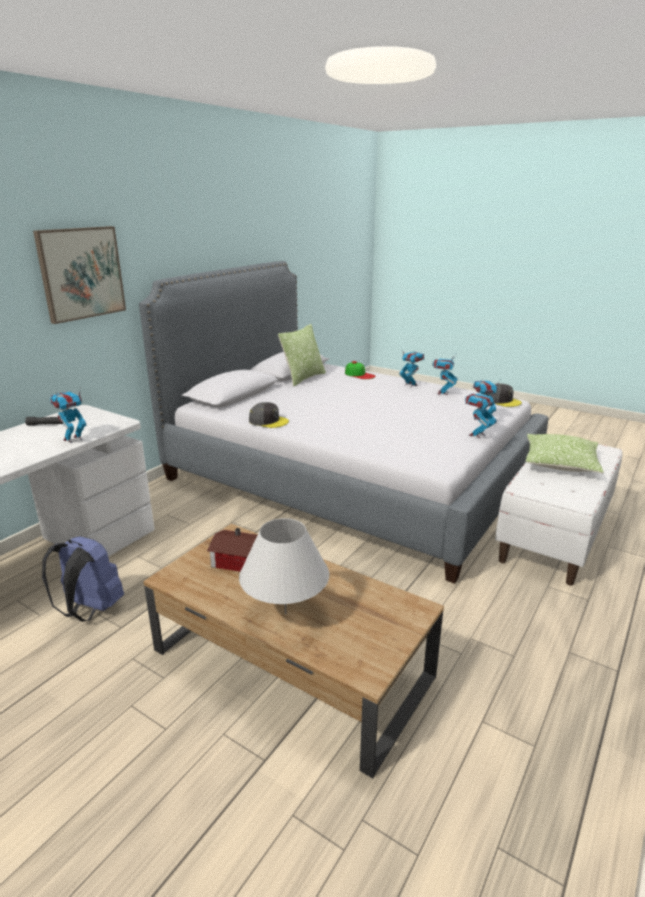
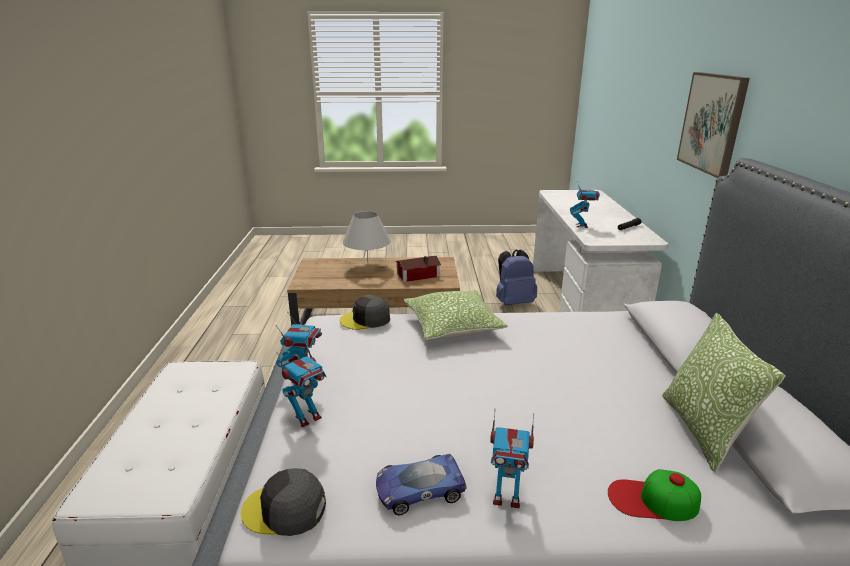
camera: 145 degrees right, 0 degrees up
grey cap [249,402,289,428] -> grey cap moved to [340,295,390,330]
toy robot [432,355,457,395] -> toy car [376,454,467,515]
pillow [525,434,604,473] -> pillow moved to [404,290,508,340]

